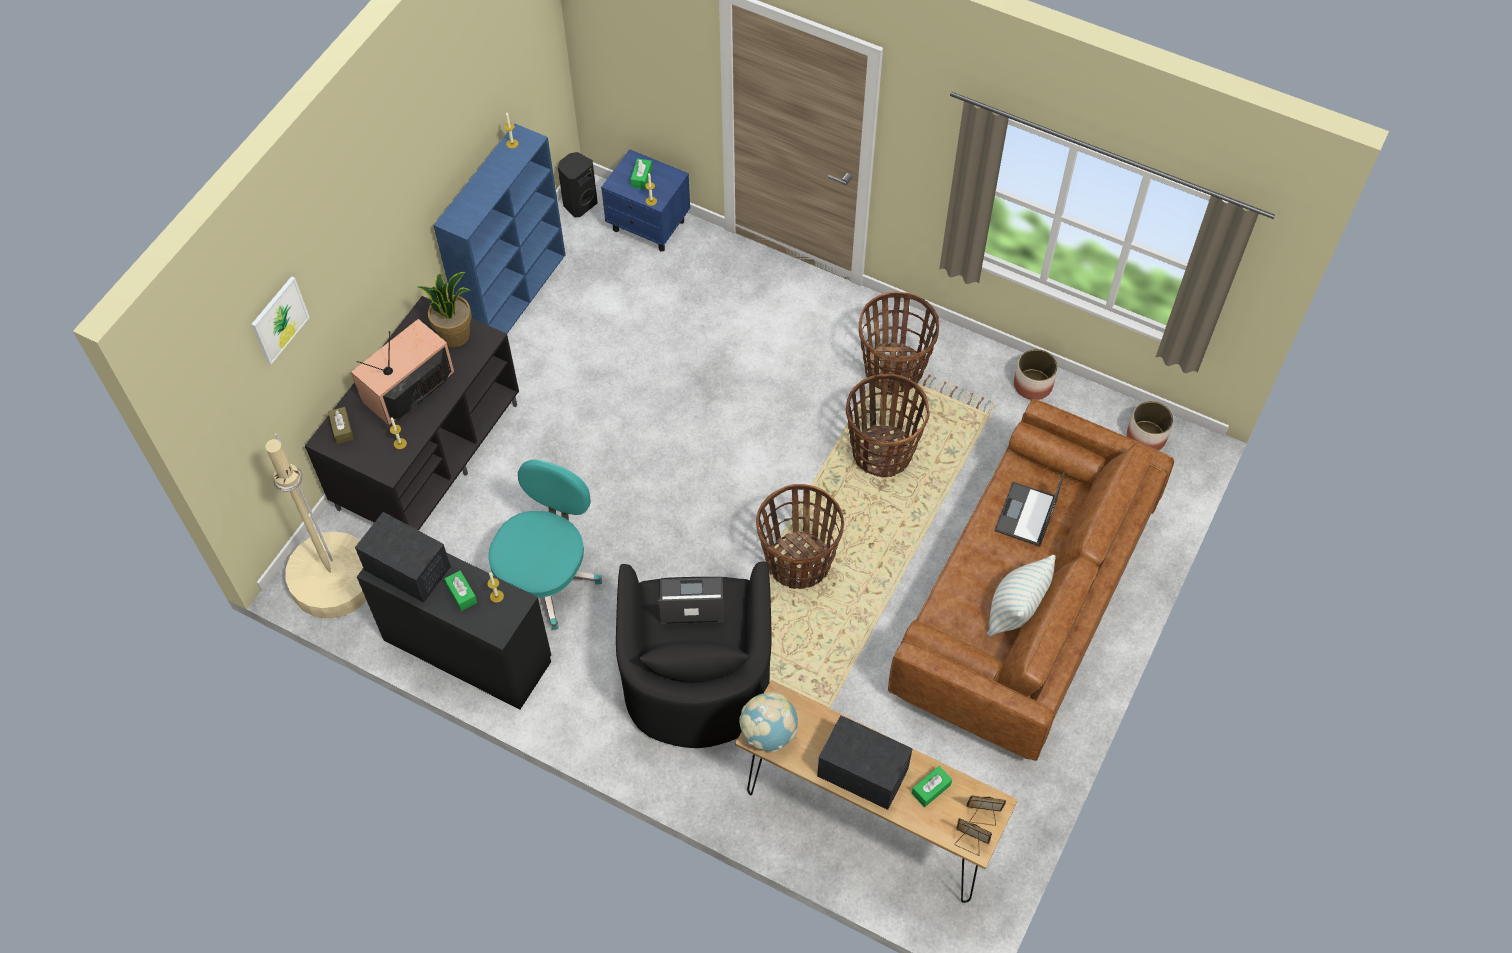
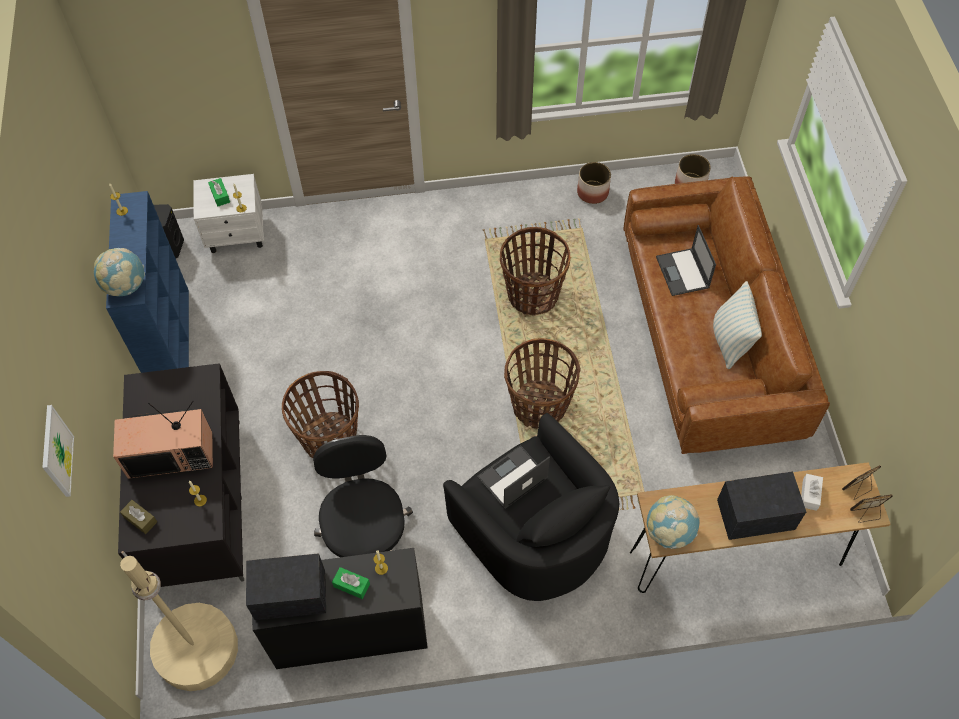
camera: 35 degrees left, 0 degrees up
television [351,319,454,425] -> television turned 105 degrees counterclockwise [113,400,213,479]
potted plant [417,272,472,348] -> none
turquoise office chair [489,459,602,630] -> black office chair [313,435,413,557]
blue nightstand [601,149,690,251] -> white nightstand [193,174,264,253]
basket [859,292,939,393] -> basket moved to [282,371,359,458]
green tissue box [912,766,952,807] -> white tissue box [801,474,823,511]
none -> globe [94,248,145,296]

